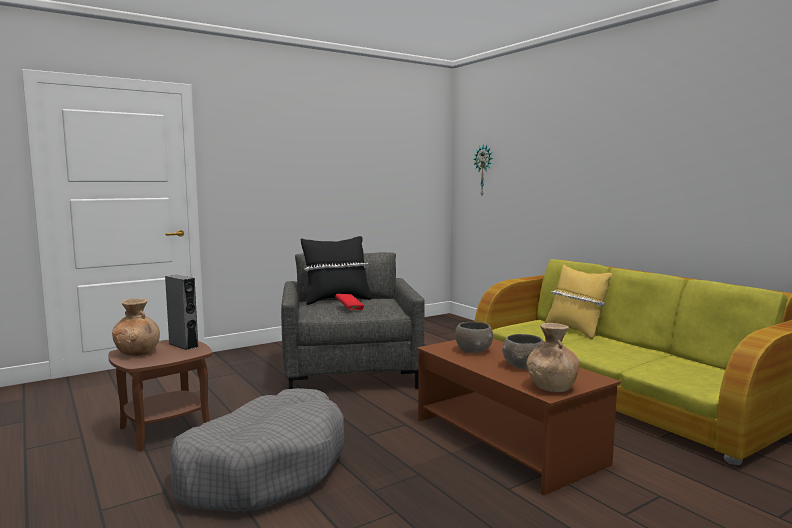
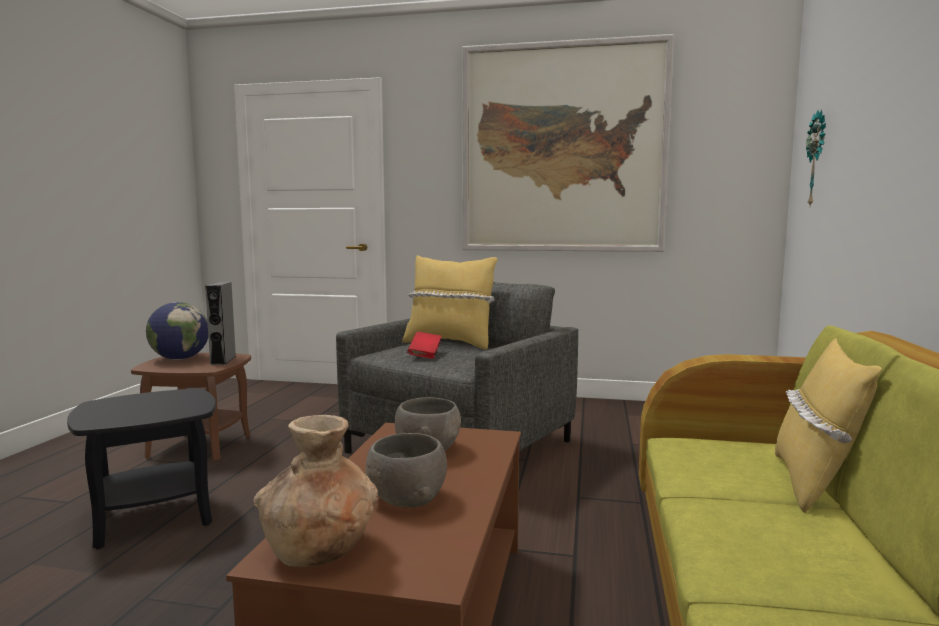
camera: 45 degrees right, 0 degrees up
brown vase [112,298,160,356] -> globe [146,302,208,360]
grey dog bed [171,388,344,512] -> black side table [67,388,216,549]
black pillow [301,236,371,305] -> yellow pillow [402,255,497,350]
none -> picture [462,34,674,252]

